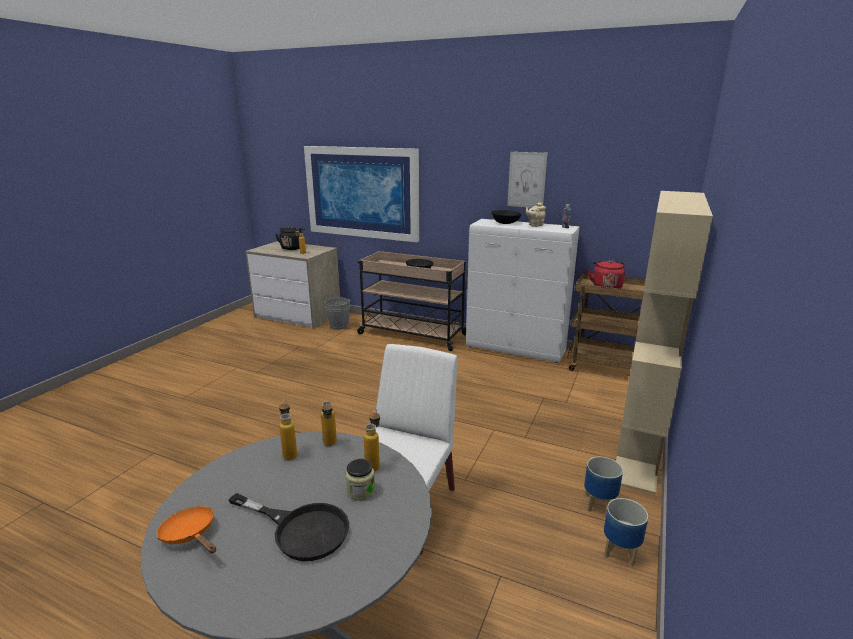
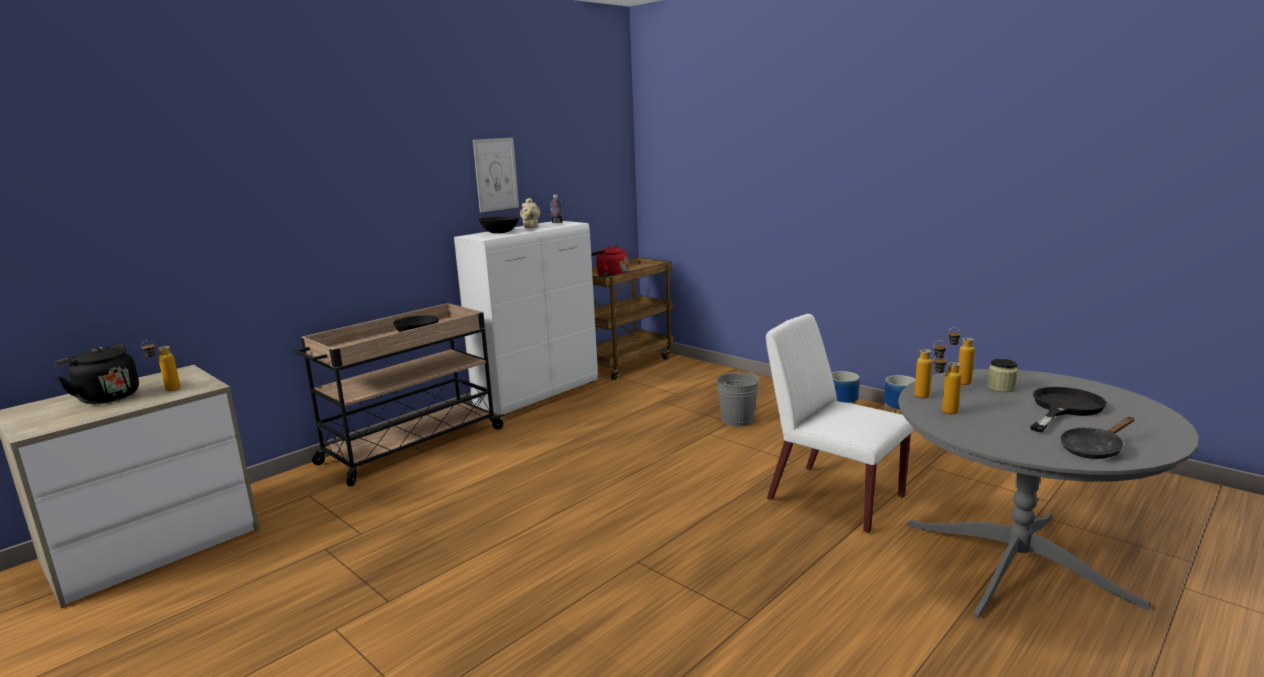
camera: 70 degrees left, 5 degrees down
orange frying pan [157,506,216,554] -> black frying pan [1060,417,1134,459]
picture [304,146,419,242] -> none
grey bucket [325,297,350,330] -> grey bucket moved to [717,371,759,427]
beige bookcase [616,191,713,495] -> none

